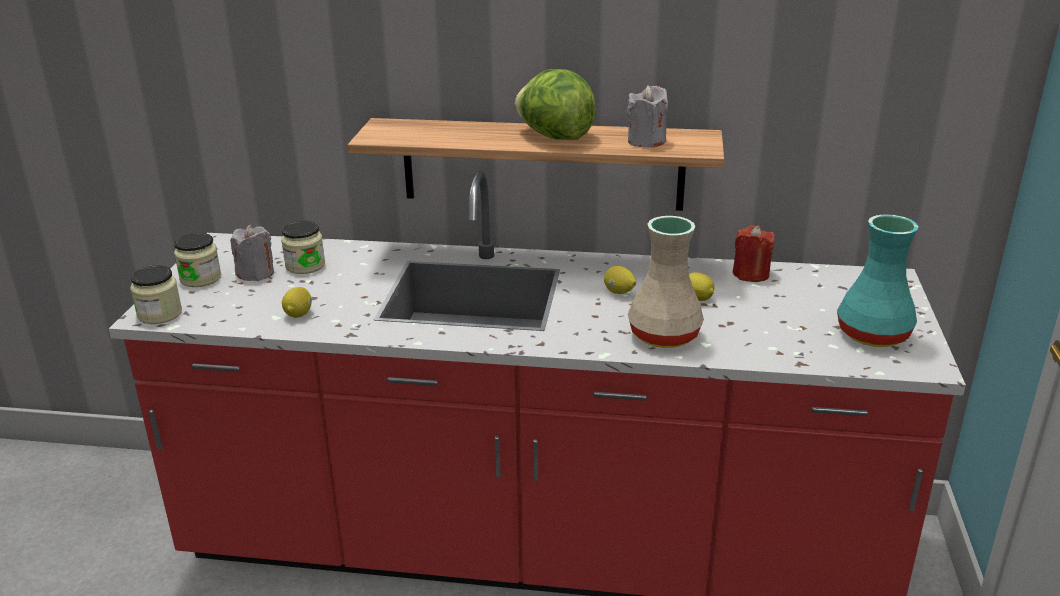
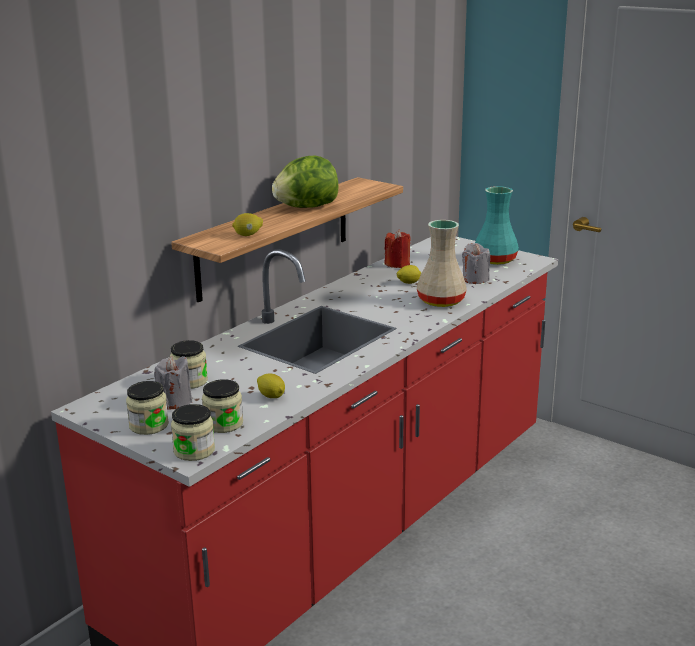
camera: 60 degrees left, 5 degrees down
lemon [604,266,636,294] -> lemon moved to [232,213,263,236]
grey candle [627,85,668,148] -> grey candle moved to [462,243,490,284]
none -> jar [202,379,243,433]

